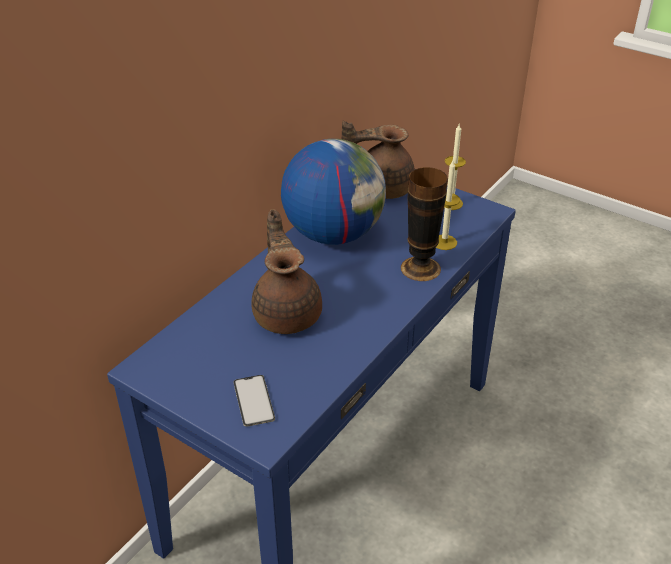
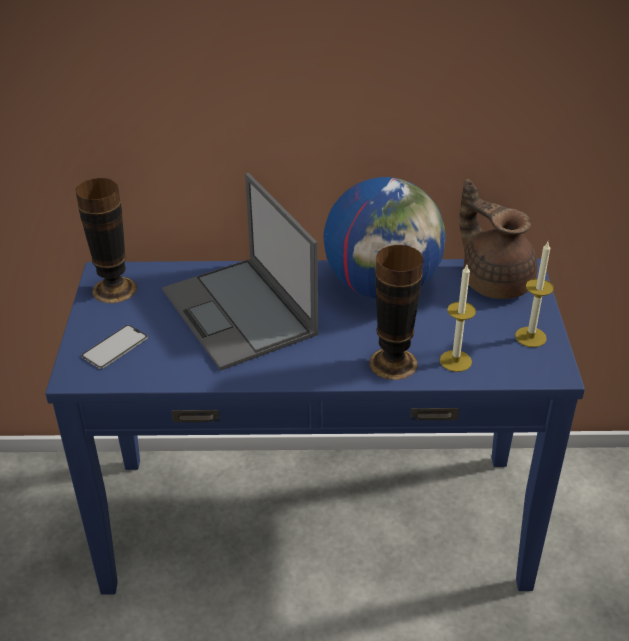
camera: 55 degrees right, 0 degrees up
brown teapot [251,209,322,334] -> laptop [162,173,318,371]
none -> vase [76,178,137,303]

